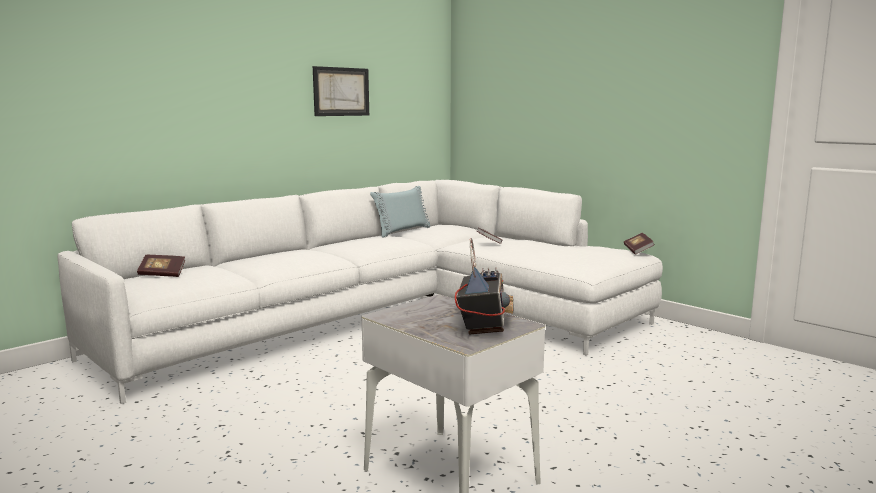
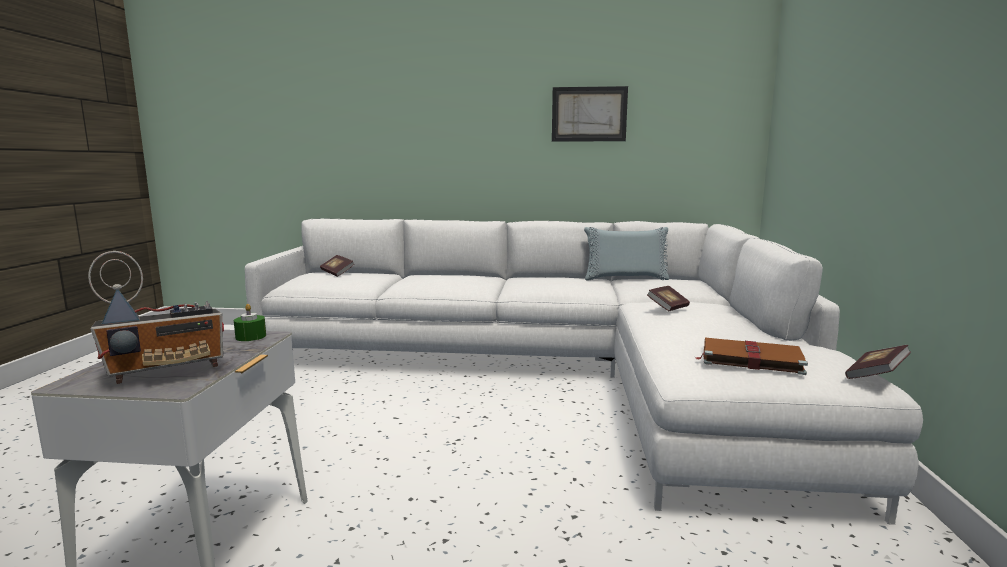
camera: 50 degrees right, 0 degrees up
none -> green candle [234,304,266,341]
none -> brown book [696,338,808,375]

